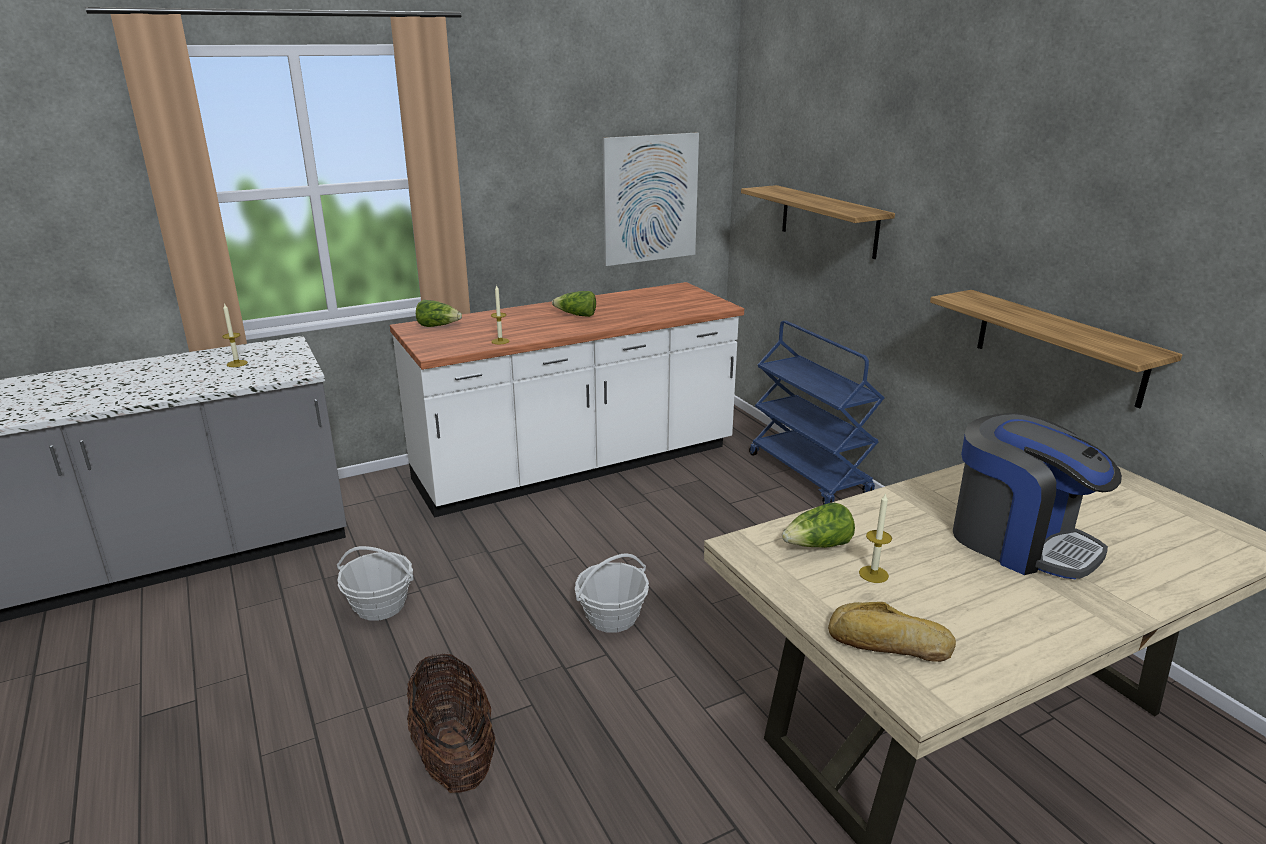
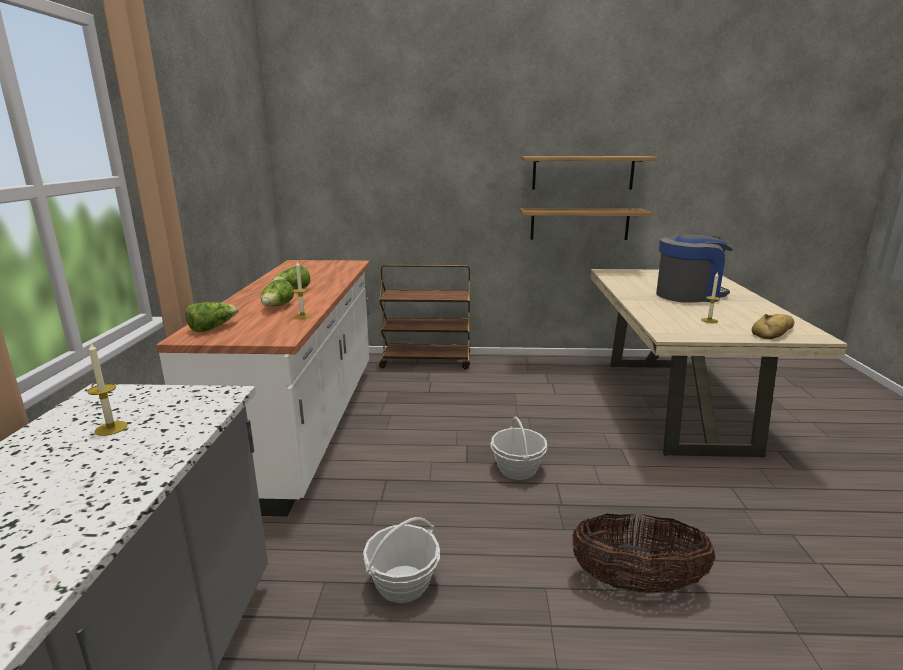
camera: 60 degrees left, 5 degrees down
picture [603,133,699,266] -> none
shelf [741,185,895,259] -> shelf moved to [521,156,658,190]
blue cart [749,321,884,504] -> brown cart [379,265,470,369]
lettuce [782,503,855,548] -> lettuce moved to [261,279,294,307]

